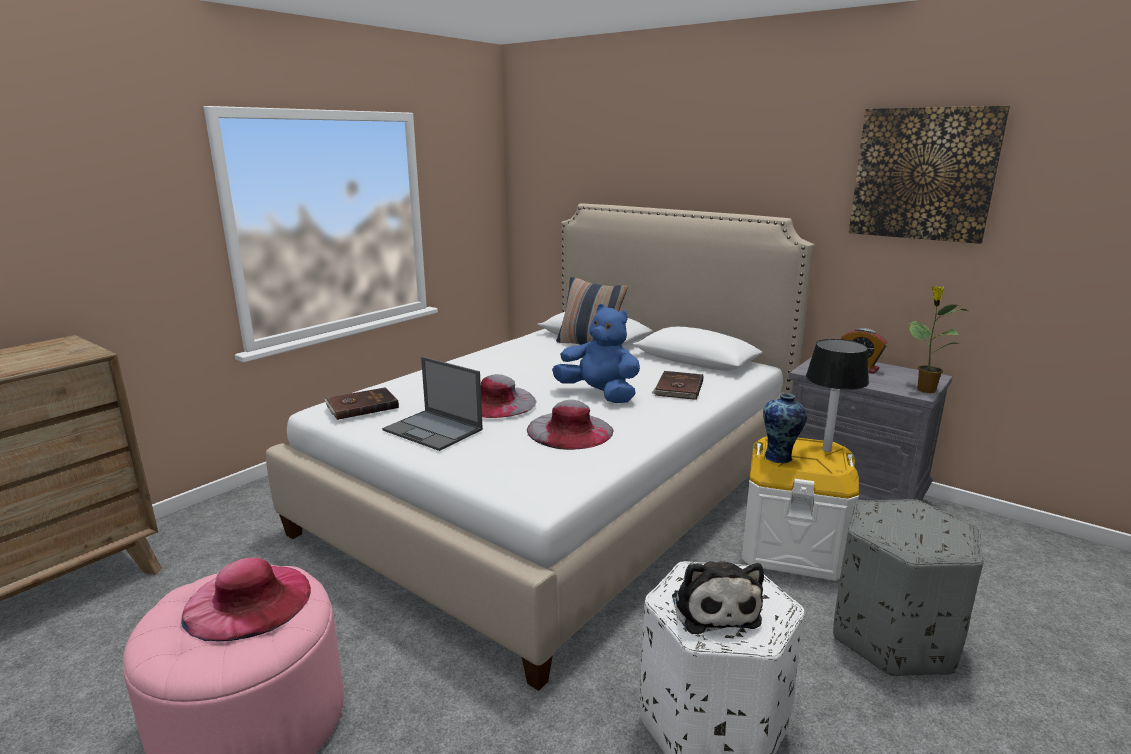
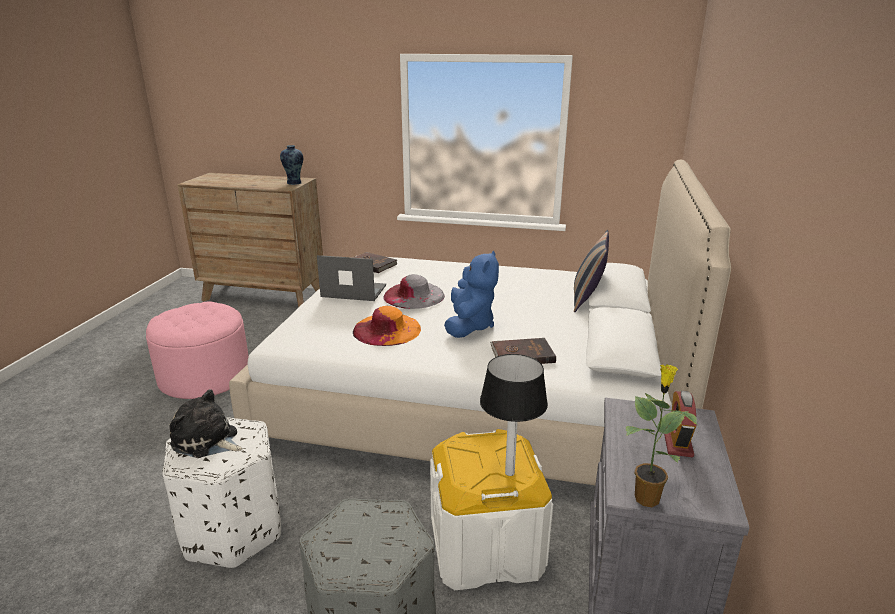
camera: 65 degrees right, 5 degrees up
pink hat [181,558,311,641] -> none
laptop [382,357,483,451] -> laptop turned 90 degrees clockwise [317,255,386,301]
grey hat [527,400,614,450] -> orange hat [353,306,421,346]
plush toy [672,561,764,634] -> plush toy turned 60 degrees clockwise [169,389,243,458]
vase [763,393,807,463] -> vase moved to [280,145,303,185]
picture [849,106,1010,244] -> none

